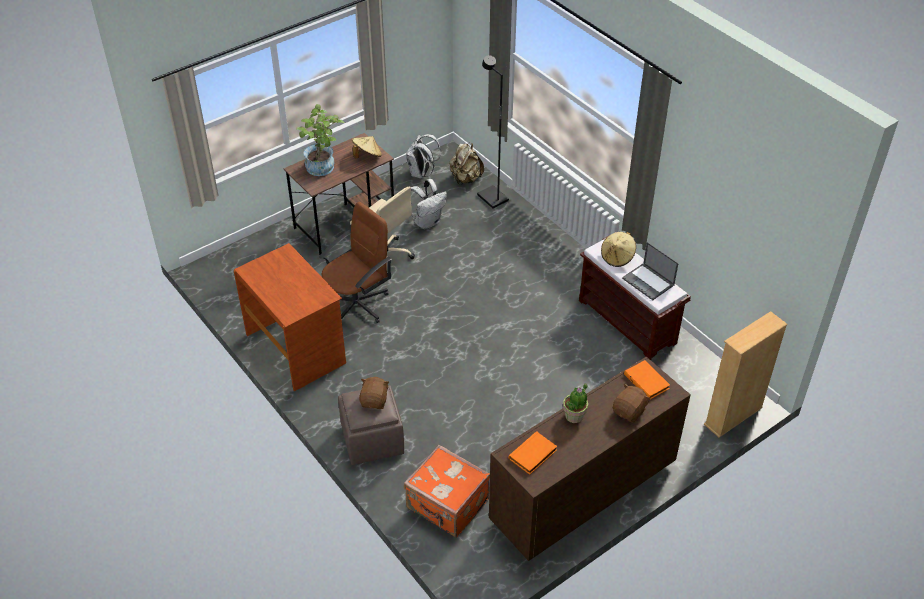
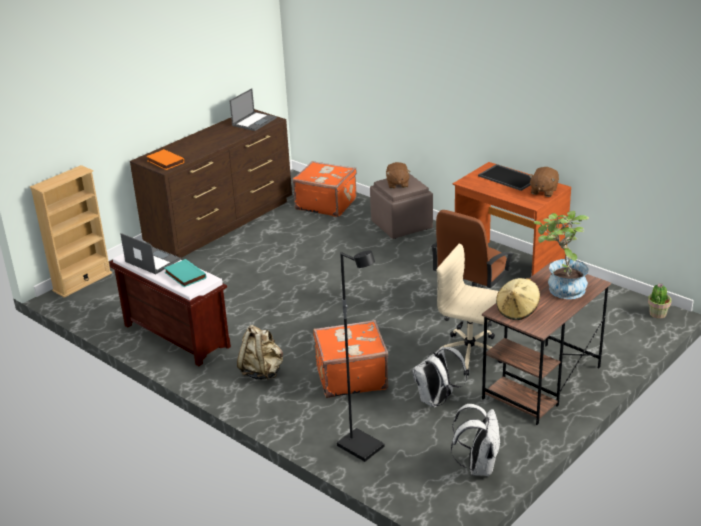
camera: 170 degrees right, 15 degrees down
beige backpack [449,143,484,185] -> beige backpack moved to [237,325,283,380]
orange book [509,431,557,475] -> laptop [229,88,277,131]
potted plant [563,383,588,423] -> potted plant moved to [648,283,672,319]
beige hat [601,232,636,267] -> turquoise book [164,259,206,287]
brown plush toy [613,384,651,423] -> brown plush toy moved to [529,167,559,197]
none -> orange suitcase [313,320,388,398]
none -> tray [478,164,531,191]

